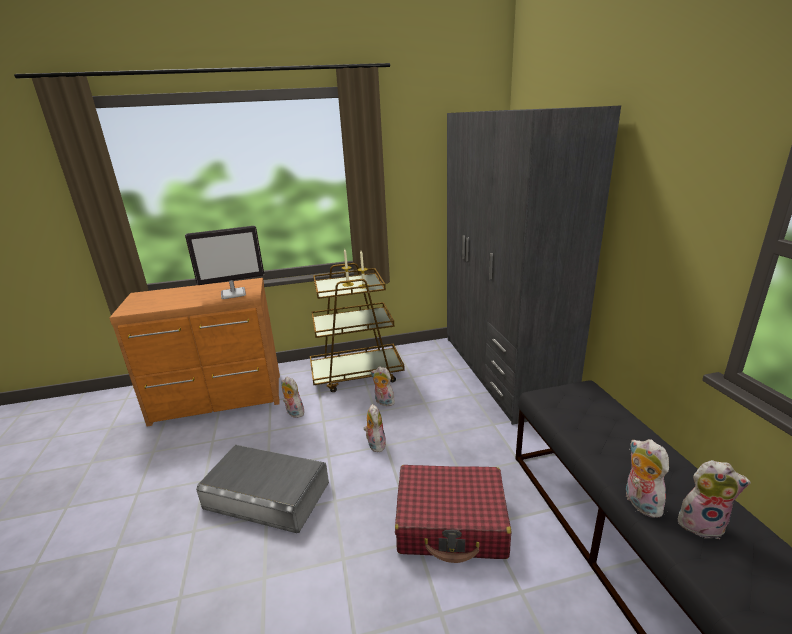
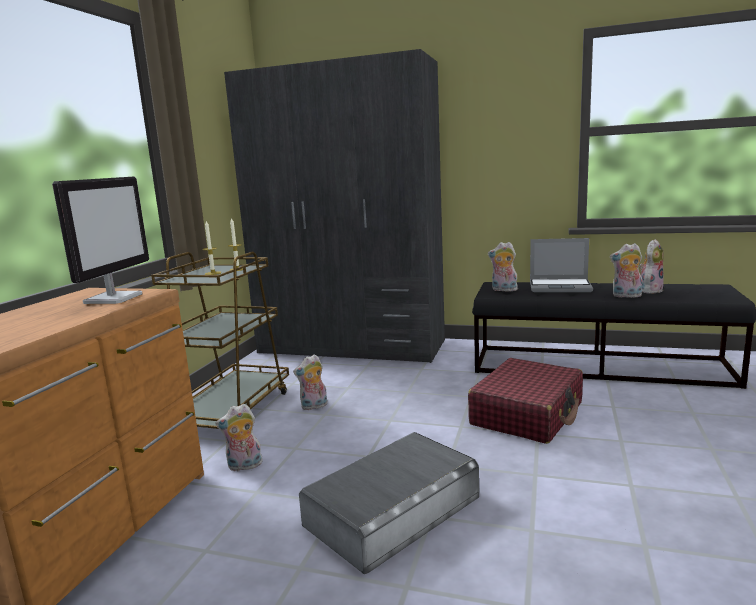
camera: 60 degrees left, 10 degrees down
plush toy [363,404,386,452] -> plush toy moved to [488,242,518,291]
none -> laptop [530,238,593,292]

